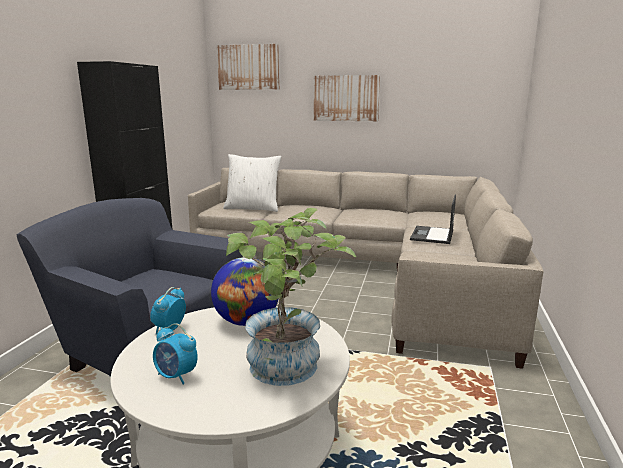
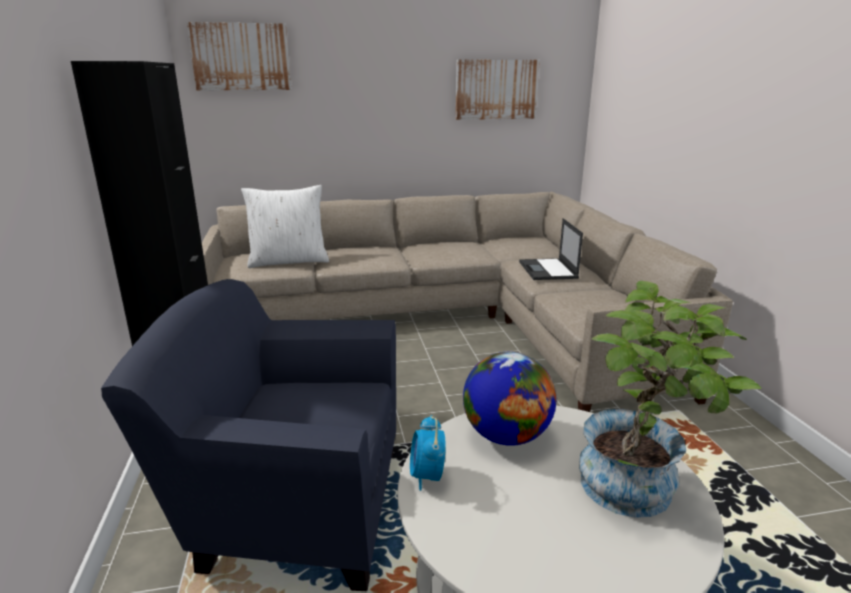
camera: 25 degrees left, 5 degrees up
alarm clock [153,323,198,385] -> none
picture [314,75,380,121] -> picture moved to [456,59,540,120]

